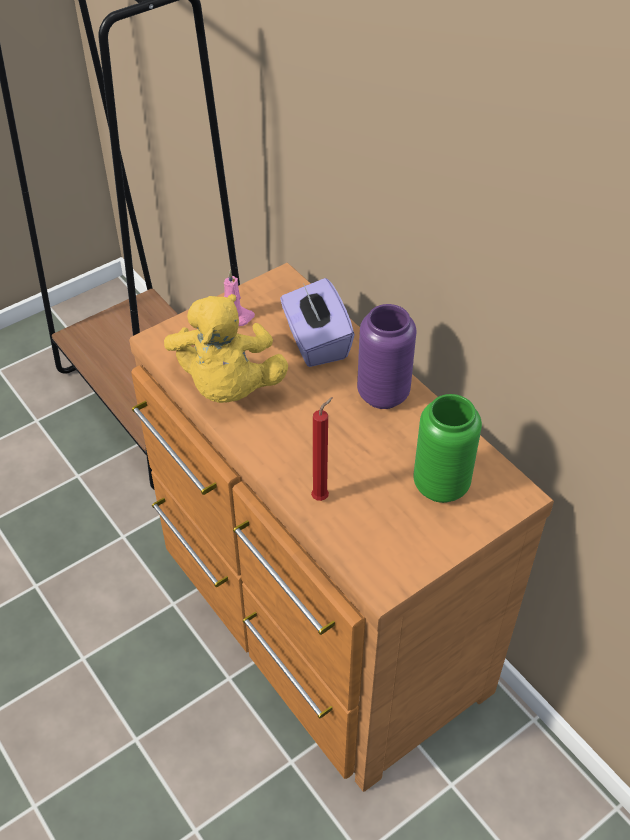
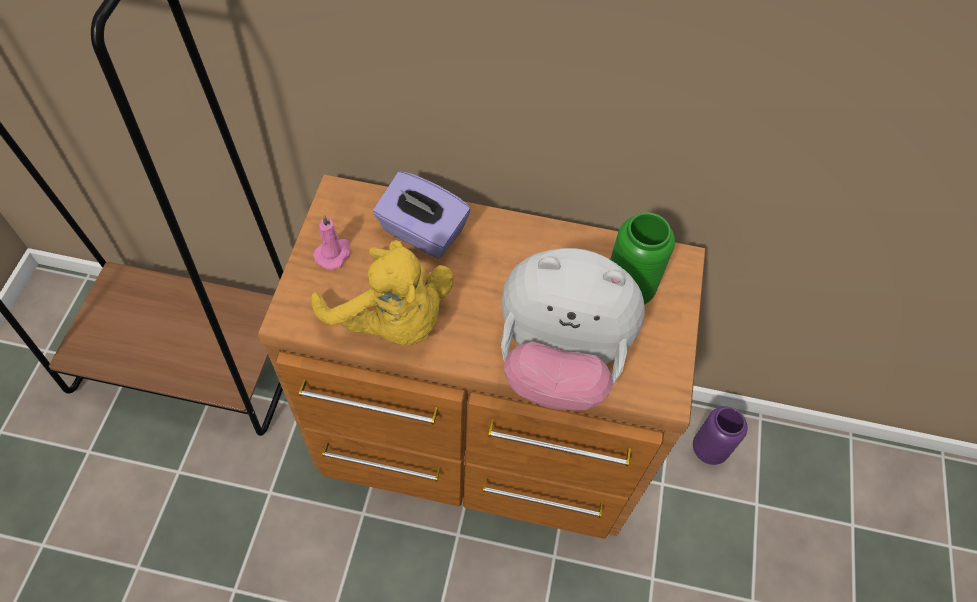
camera: 45 degrees left, 10 degrees up
red candle [311,397,333,501] -> plush toy [501,248,645,410]
purple vase [357,304,417,409] -> purple vase moved to [693,406,748,465]

